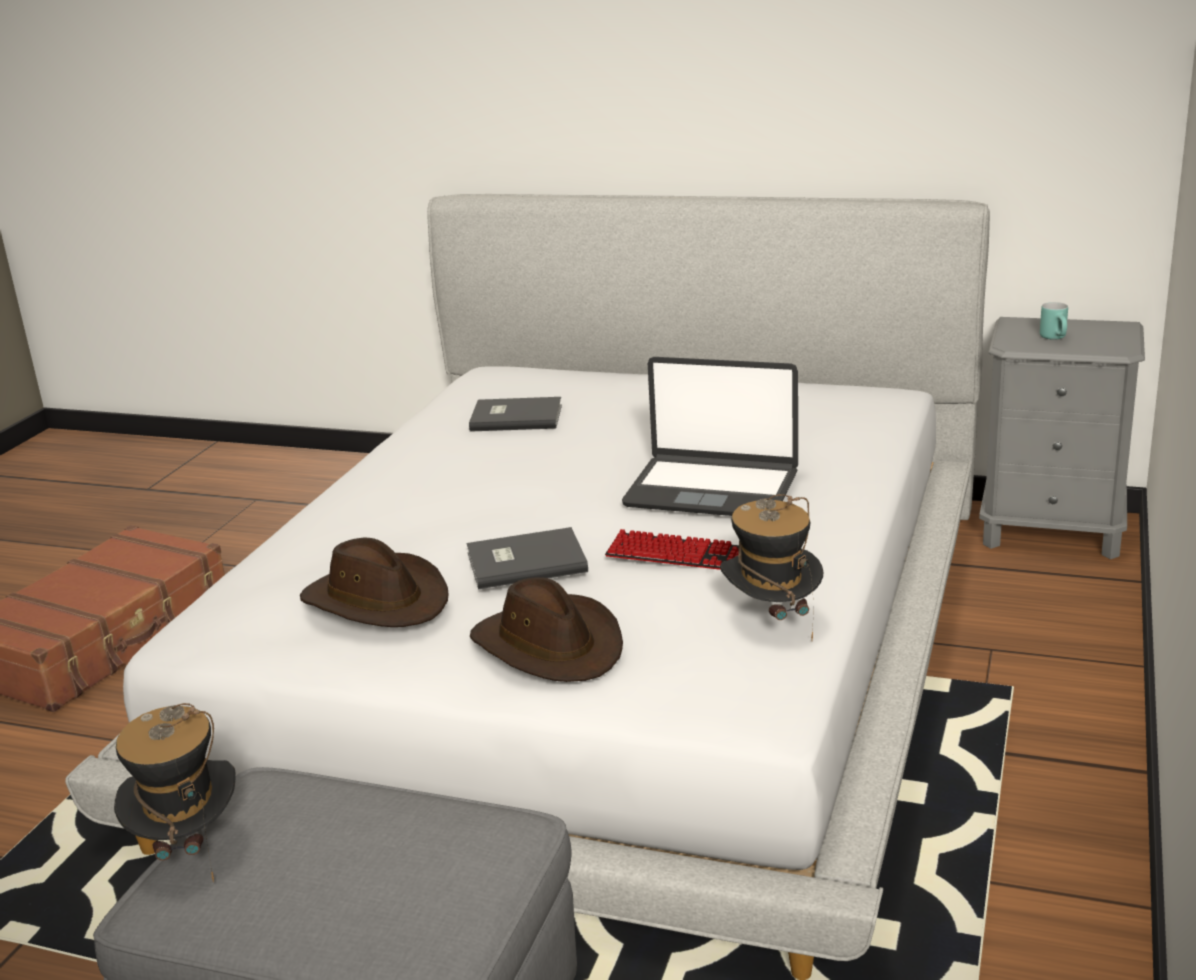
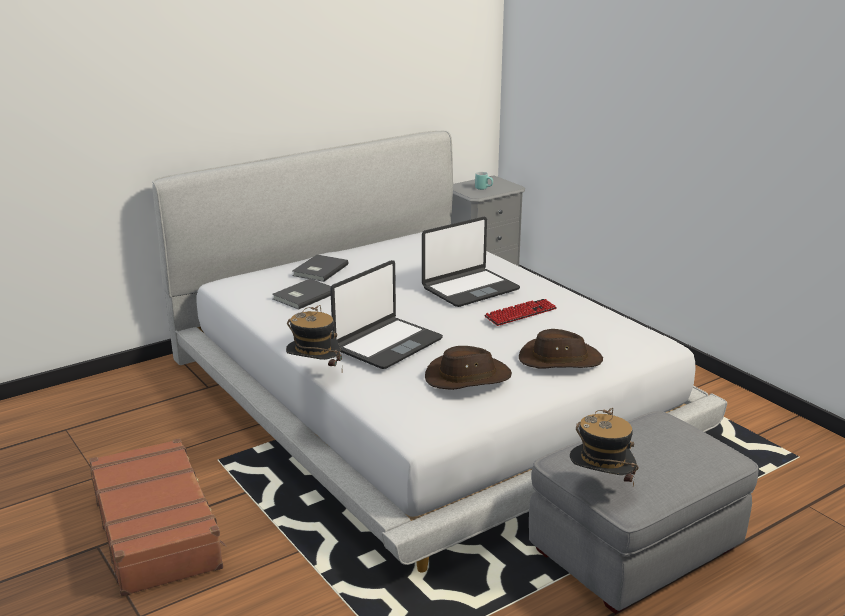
camera: 55 degrees left, 0 degrees up
grey book [467,527,588,589] -> grey book moved to [292,255,349,282]
hat [720,494,823,640] -> hat moved to [286,305,343,371]
none -> laptop [330,260,443,369]

